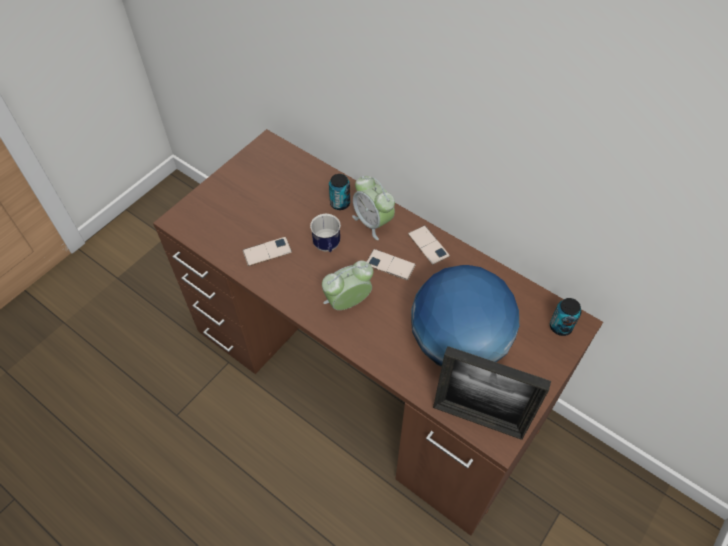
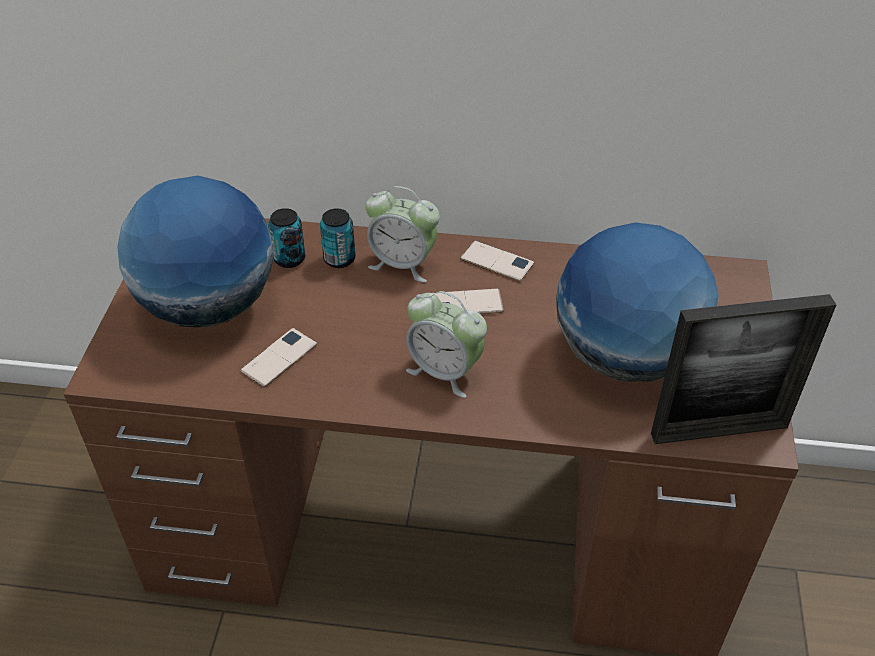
camera: 30 degrees left, 10 degrees down
mug [310,214,341,252] -> none
alarm clock [322,261,373,310] -> alarm clock turned 90 degrees counterclockwise [406,291,487,398]
can [550,298,581,336] -> can moved to [268,208,305,268]
none -> globe [117,176,274,327]

